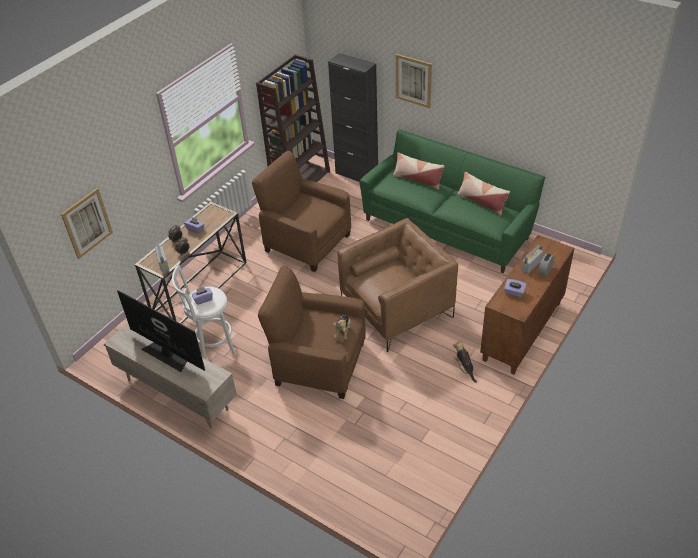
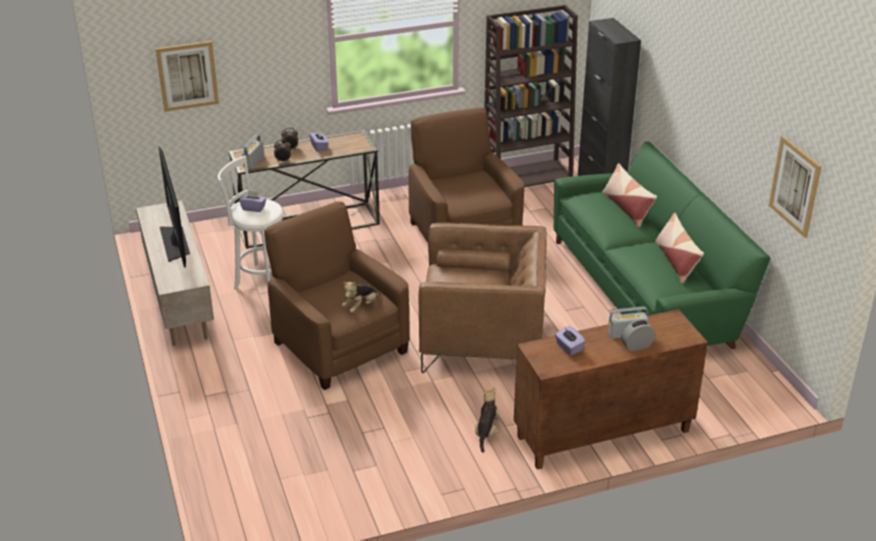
camera: 35 degrees right, 10 degrees down
picture [396,54,432,108] -> picture moved to [769,136,822,238]

